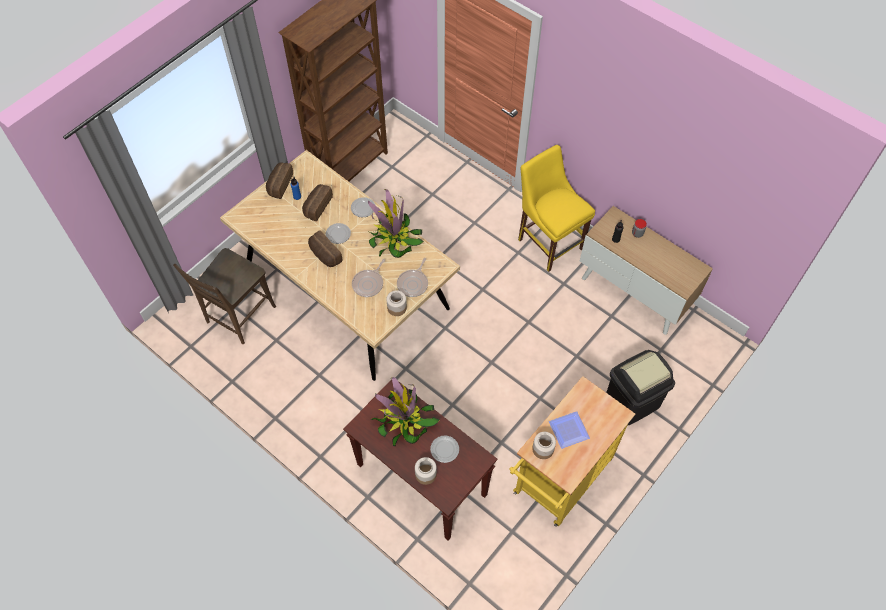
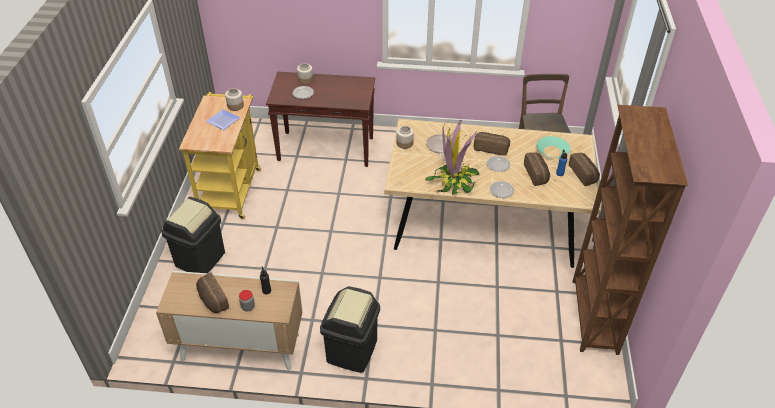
camera: 145 degrees right, 15 degrees down
potted plant [371,377,439,446] -> none
frying pan [397,258,428,297] -> none
yellow chair [518,145,595,272] -> black trash can [320,286,380,373]
none -> bread [196,273,229,313]
none -> turquoise bowl [537,136,571,158]

